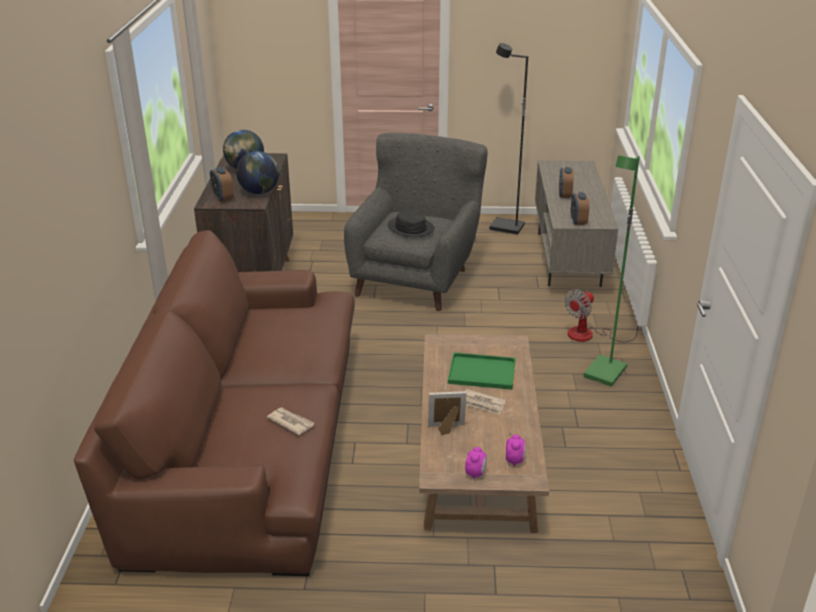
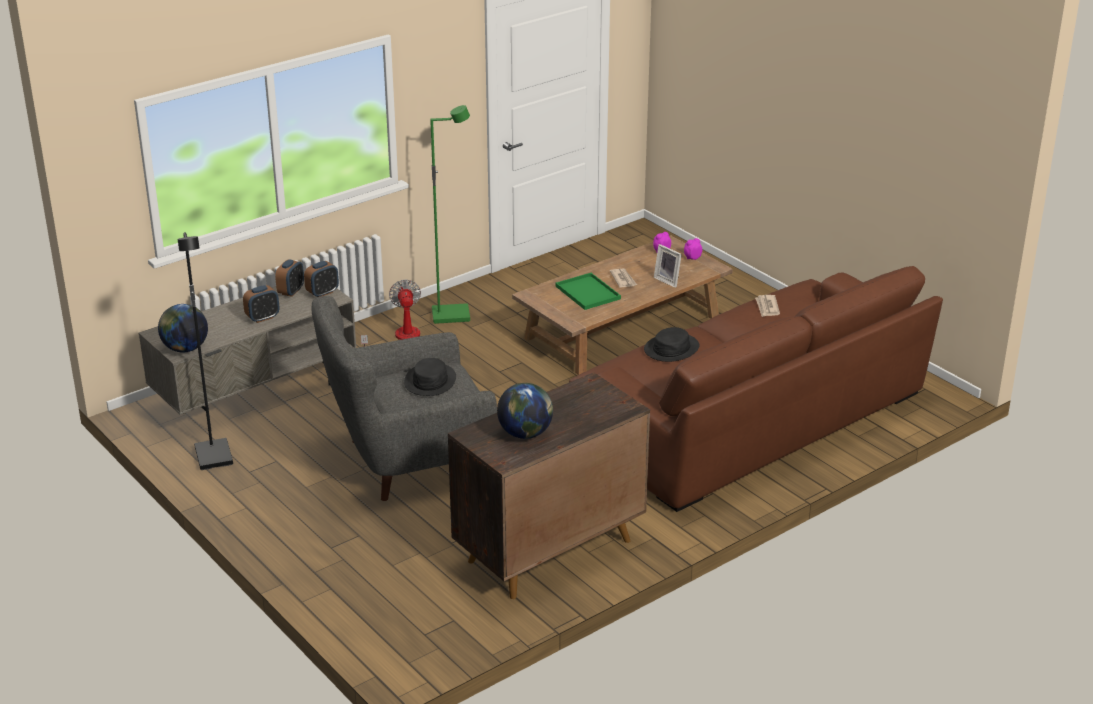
camera: 130 degrees left, 0 degrees up
alarm clock [210,167,234,202] -> alarm clock moved to [275,259,304,297]
globe [236,151,279,194] -> globe moved to [158,304,208,352]
fan [564,289,638,342] -> fan turned 105 degrees counterclockwise [361,280,421,346]
none -> black hat [644,327,700,362]

